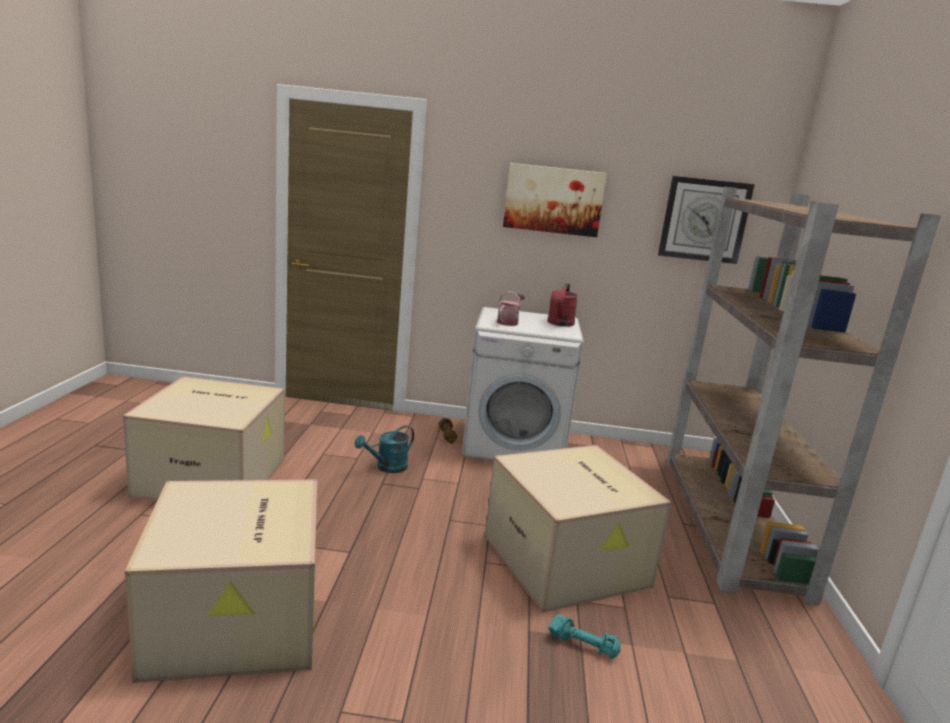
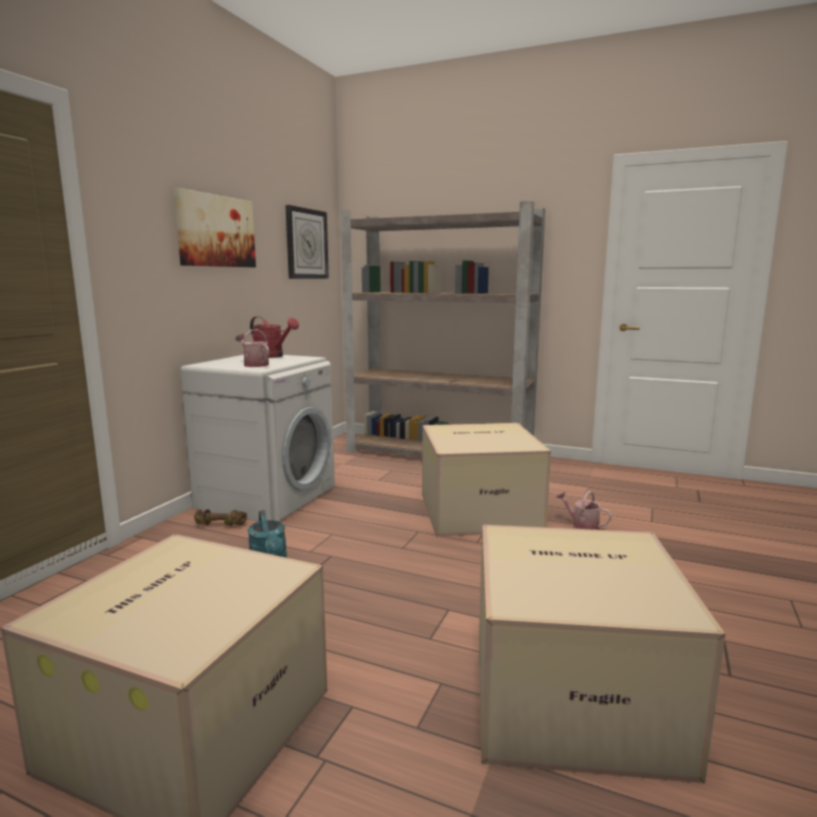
camera: 70 degrees left, 5 degrees down
turquoise dumbbell [548,614,621,659] -> watering can [556,491,612,530]

